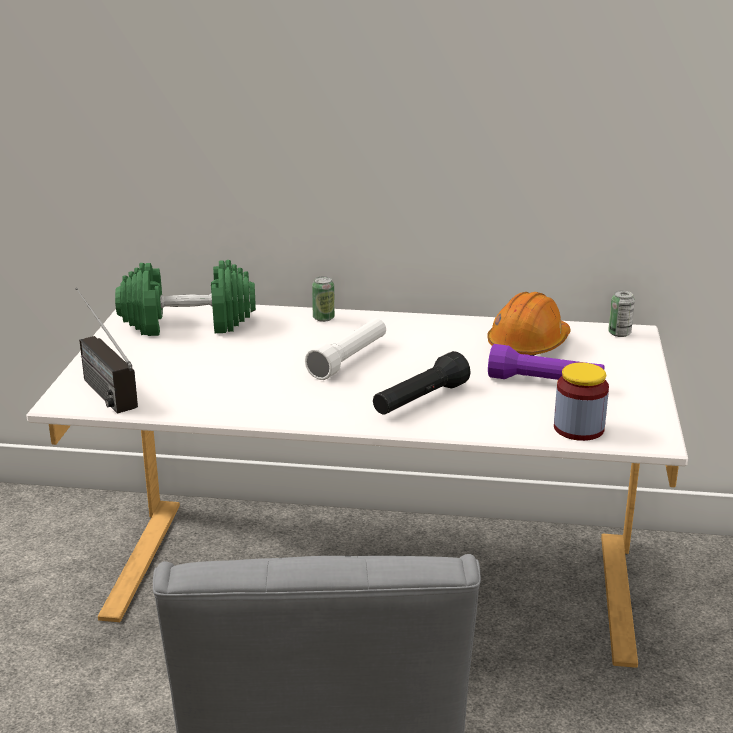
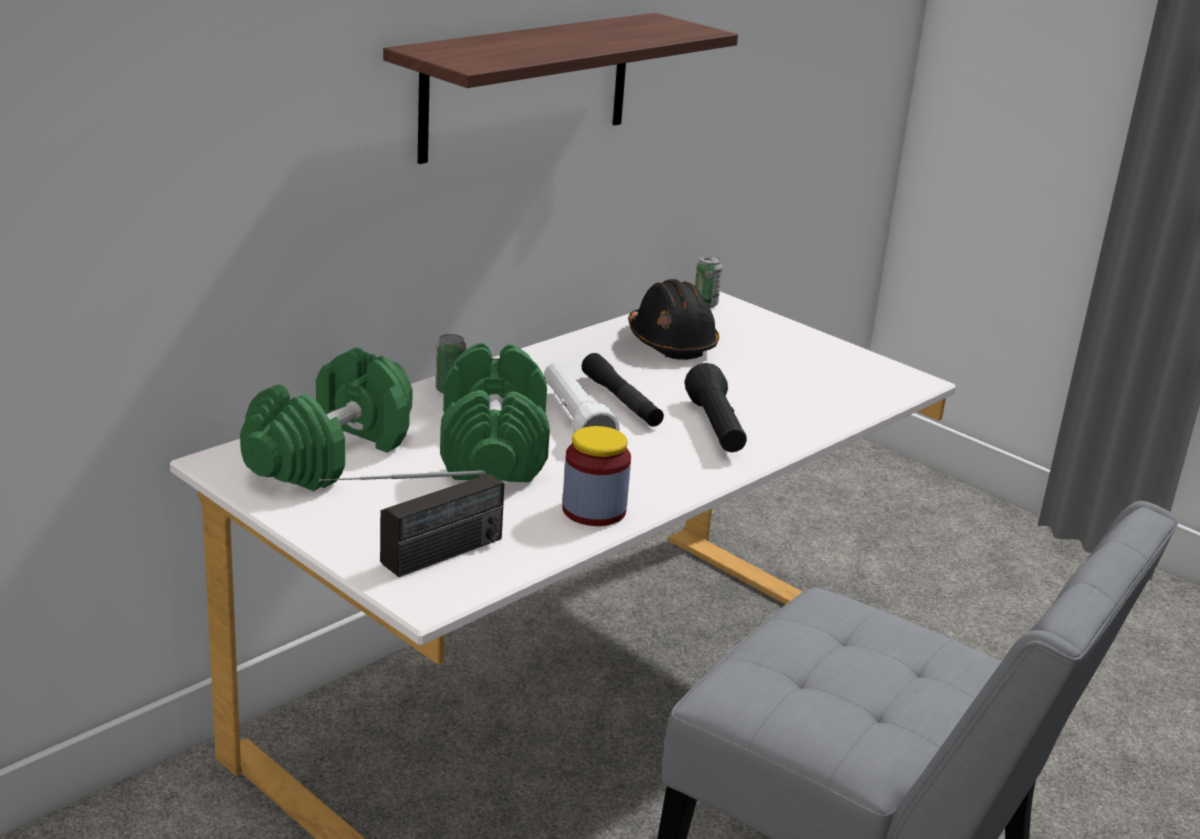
camera: 55 degrees left, 0 degrees up
radio [76,288,138,414] -> radio turned 45 degrees counterclockwise [319,470,504,577]
orange hard hat [488,292,571,356] -> black hard hat [628,279,719,360]
purple flashlight [488,344,604,380] -> none
jar [554,363,609,441] -> jar moved to [562,426,631,526]
none -> shelf [383,13,738,164]
none -> green dumbbell [440,343,550,482]
none -> black flashlight [582,353,664,427]

